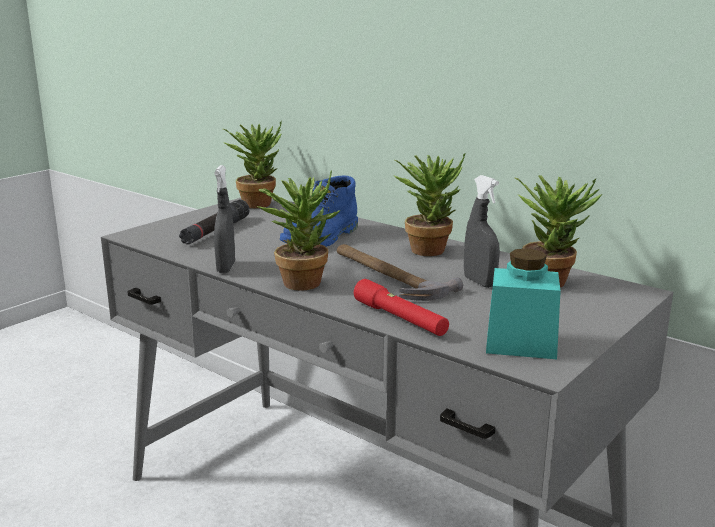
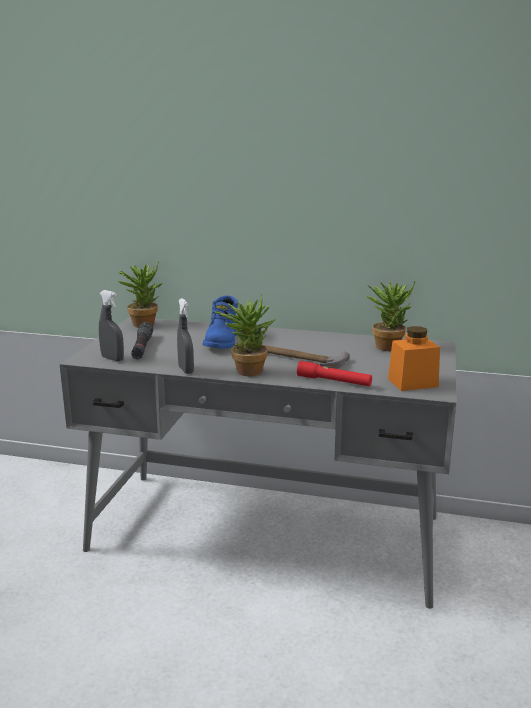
camera: 25 degrees left, 0 degrees up
potted plant [394,153,465,256] -> none
grey spray bottle [464,175,500,288] -> grey spray bottle moved to [99,290,124,361]
turquoise jar [486,248,561,359] -> orange jar [388,326,440,391]

